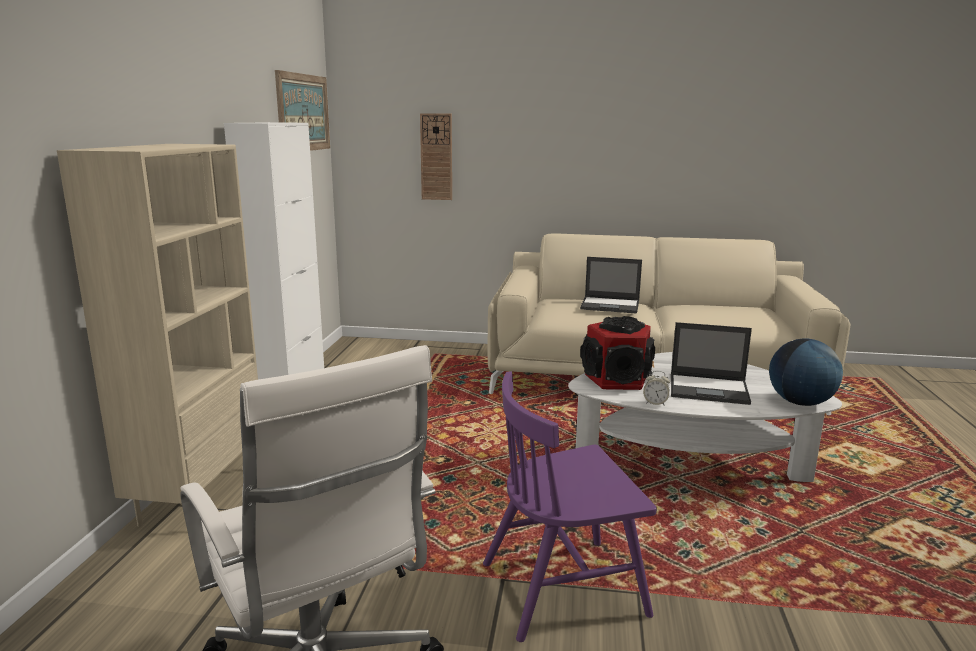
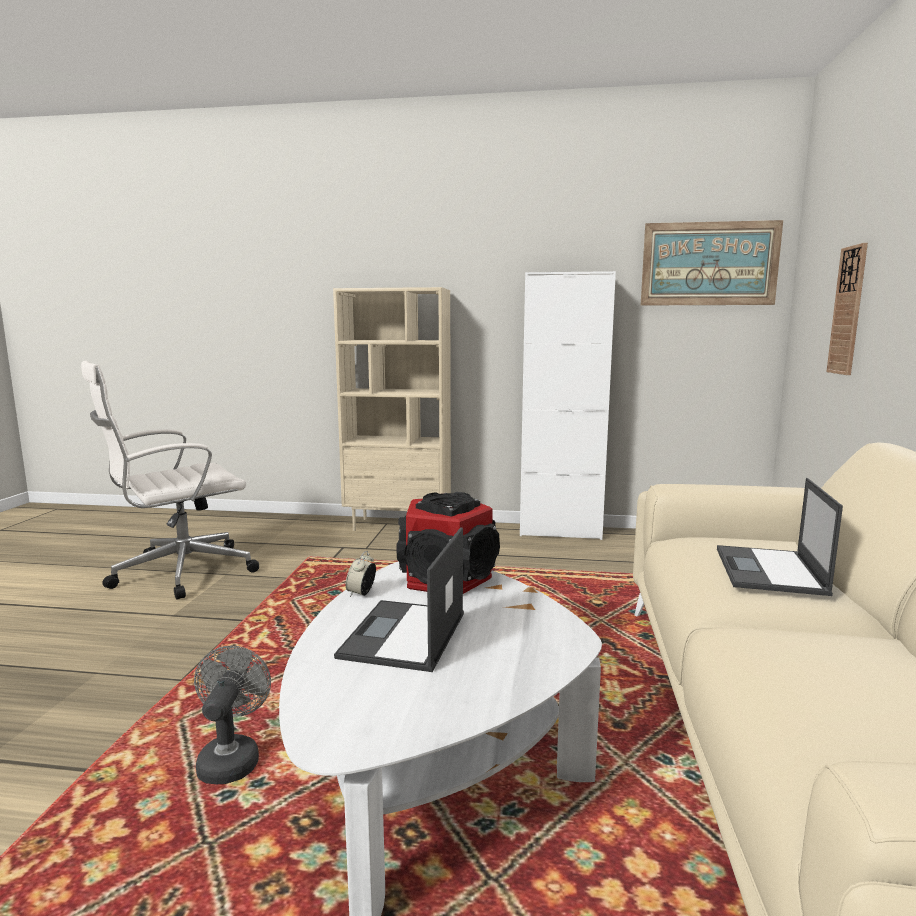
camera: 90 degrees right, 5 degrees down
purple chair [483,372,657,642] -> none
globe [769,339,843,406] -> none
none -> grey fan [194,645,271,784]

